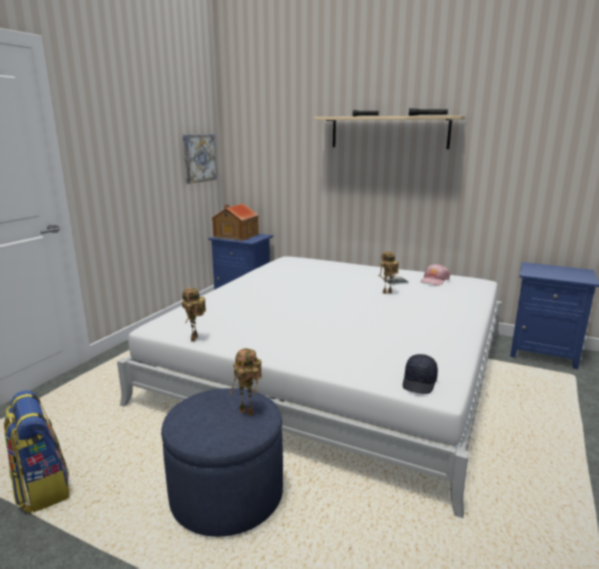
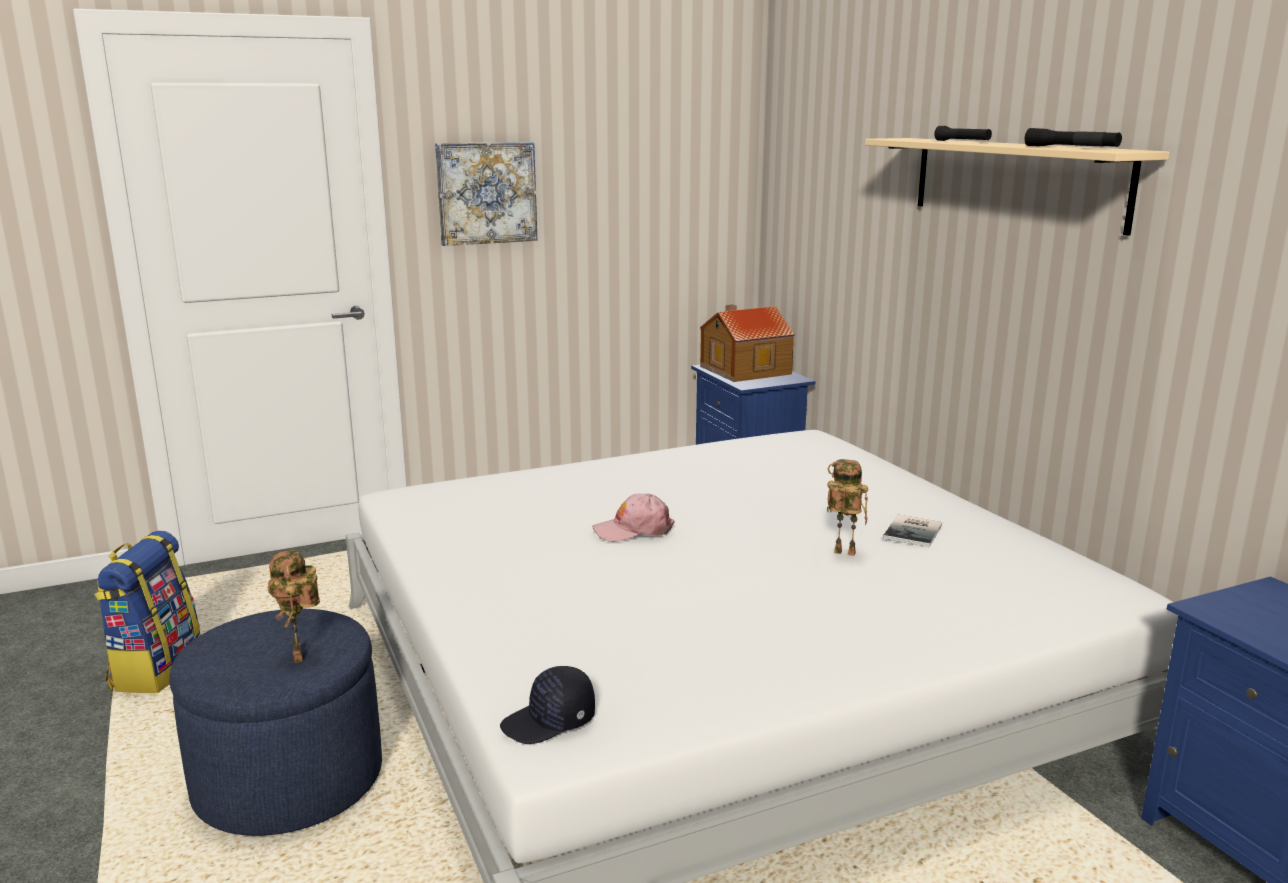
camera: 40 degrees right, 0 degrees up
toy robot [182,288,206,342] -> none
picture [183,134,217,184] -> picture moved to [435,142,537,246]
pink cap [420,264,450,286] -> pink cap moved to [593,493,675,542]

